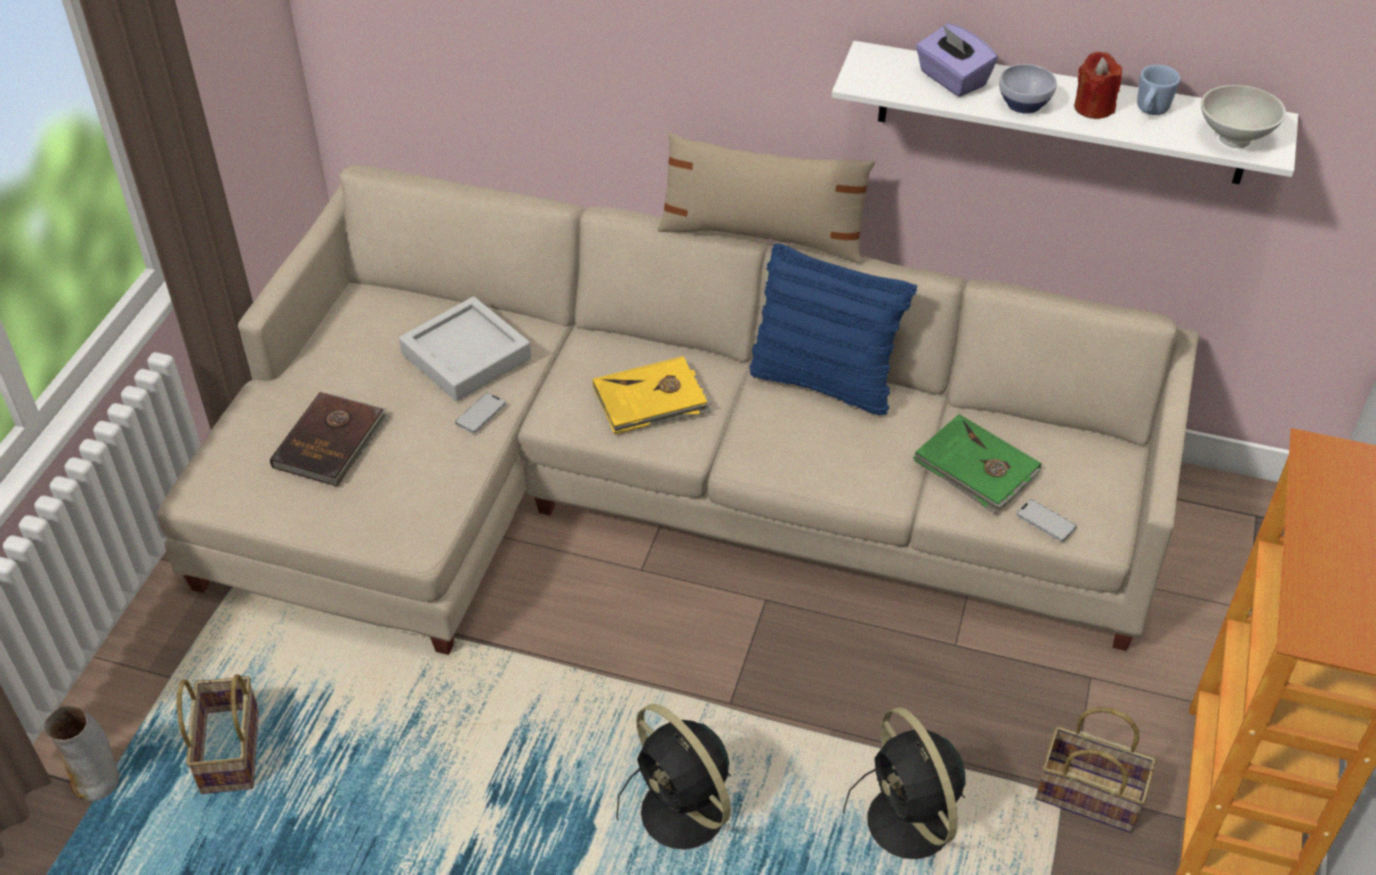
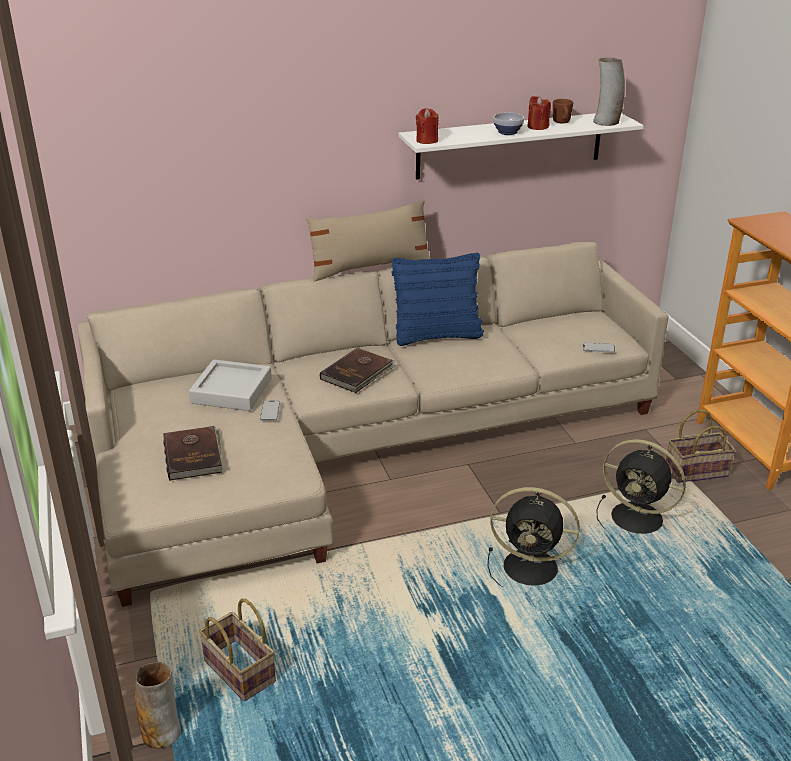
camera: 35 degrees left, 15 degrees down
yellow book [593,356,711,434] -> brown book [320,348,396,393]
green book [913,414,1041,514] -> none
purple tissue box [916,23,998,97] -> none
blue mug [1137,65,1180,115] -> brown mug [553,99,573,123]
white bowl [1201,85,1286,148] -> vase [593,57,625,126]
none -> red candle [416,108,438,144]

